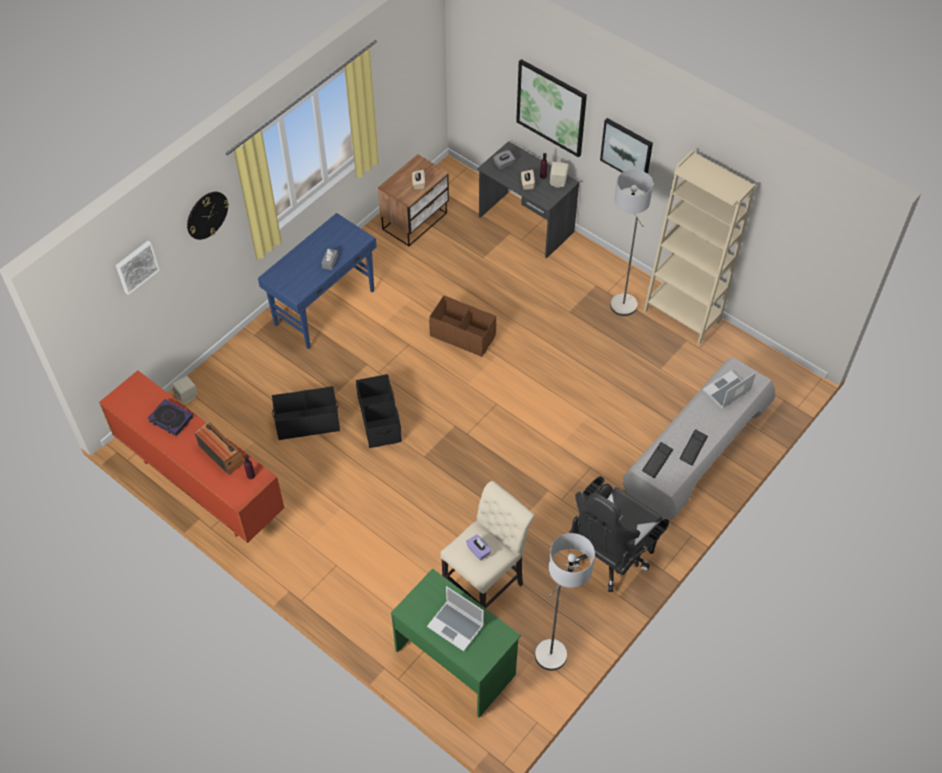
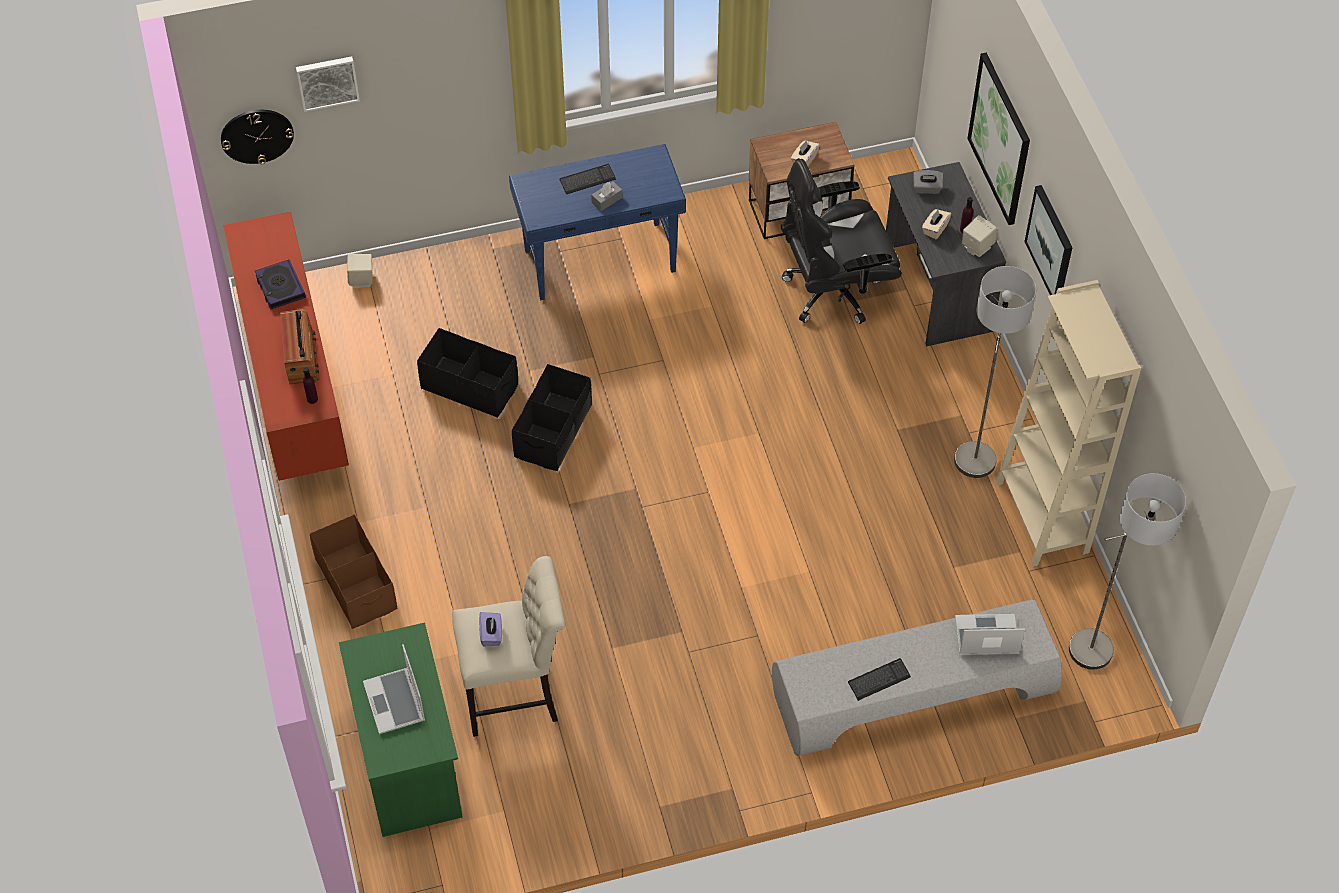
camera: 35 degrees right, 0 degrees up
wall clock [187,192,229,240] -> wall clock moved to [221,110,294,164]
brown storage box [429,295,496,357] -> brown storage box moved to [310,514,397,629]
grey floor lamp [535,533,595,671] -> grey floor lamp moved to [1069,473,1186,670]
black office chair [569,476,670,592] -> black office chair moved to [781,158,902,324]
keyboard [642,442,673,479] -> keyboard moved to [560,164,616,194]

